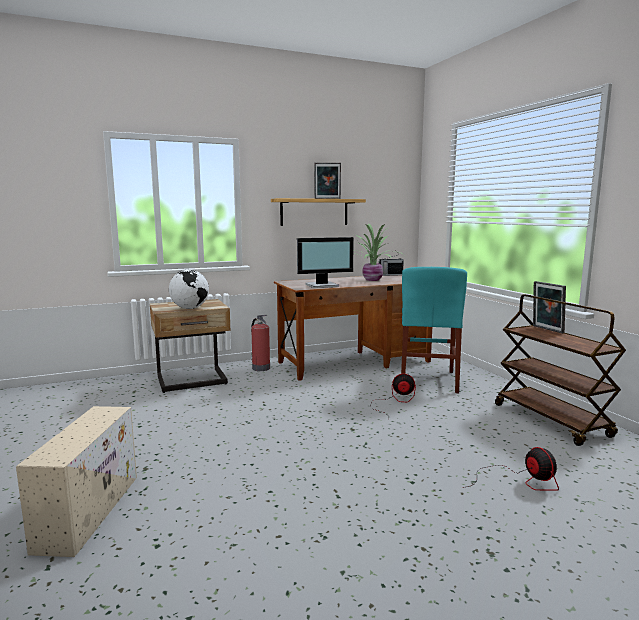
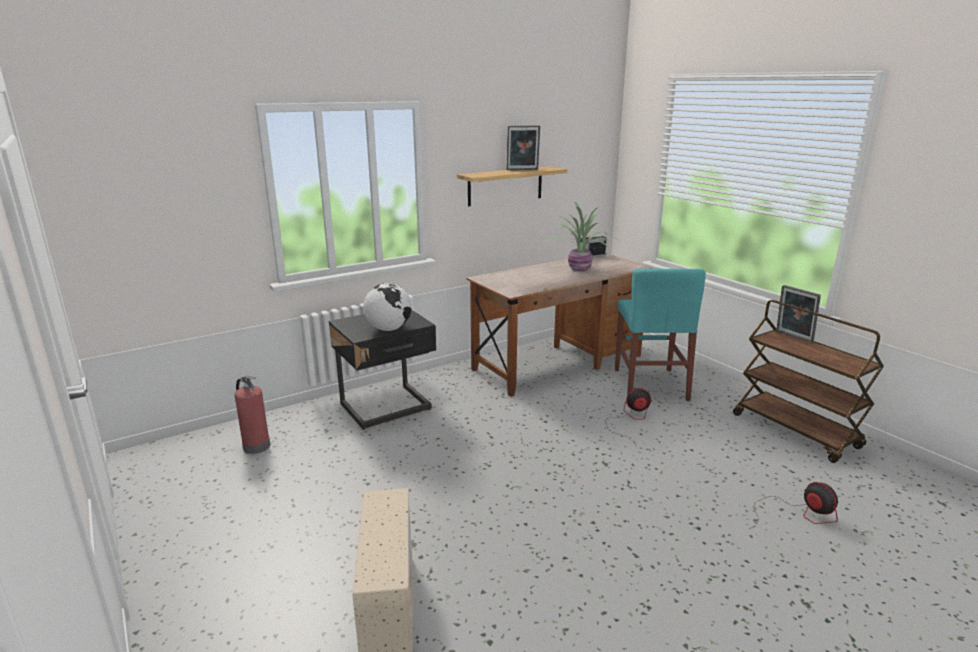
camera: 10 degrees left, 10 degrees up
beige nightstand [150,299,230,393] -> black nightstand [329,310,436,430]
fire extinguisher [251,315,270,371] -> fire extinguisher moved to [234,375,270,454]
monitor [297,237,354,288] -> none

